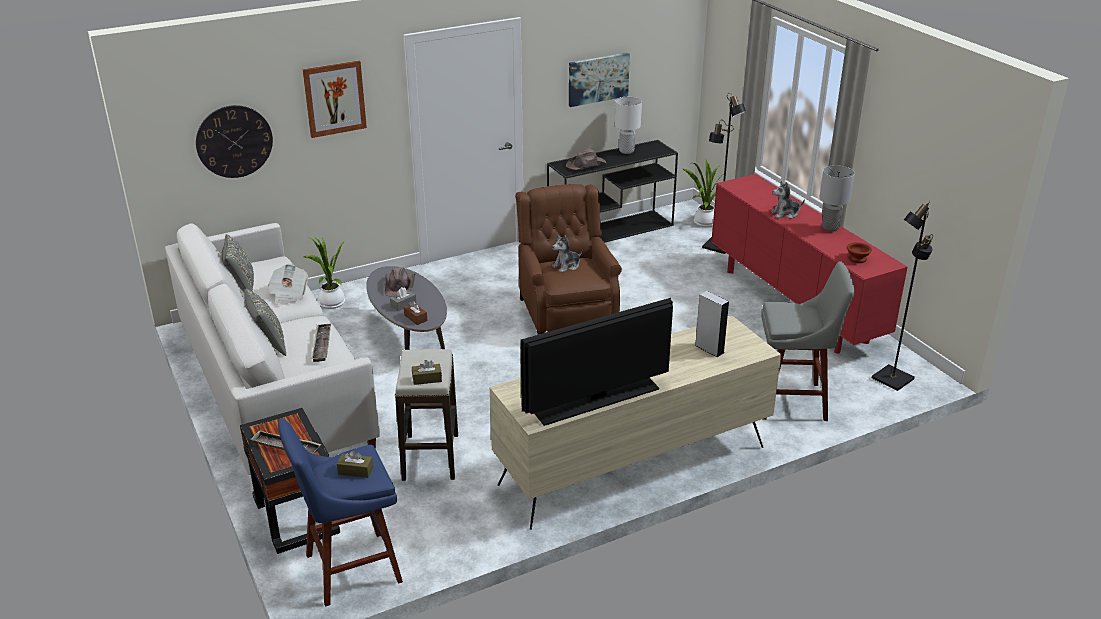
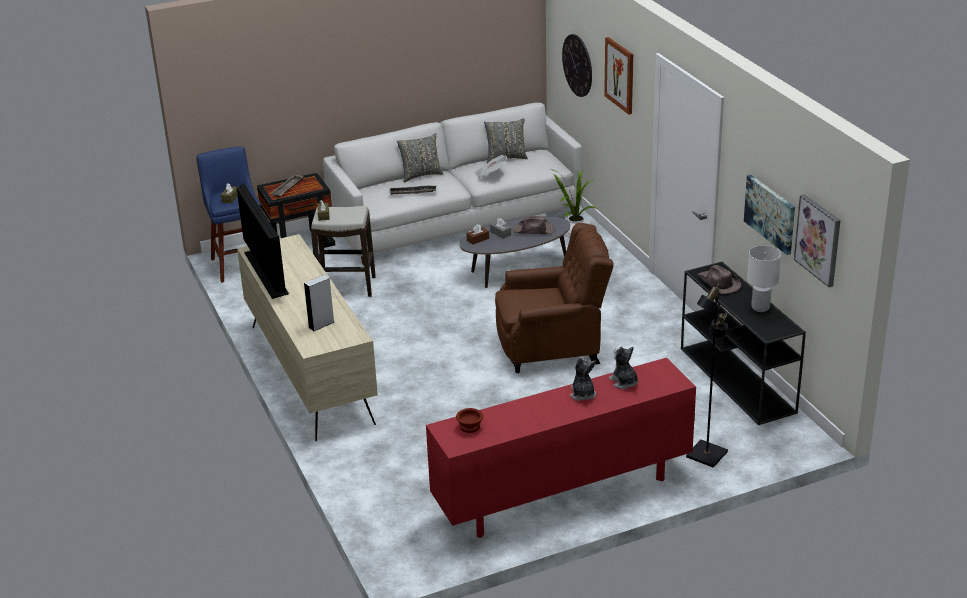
camera: 95 degrees right, 0 degrees up
plush toy [552,235,582,273] -> plush toy moved to [609,346,638,389]
potted plant [683,159,724,227] -> none
grey stool [761,261,855,421] -> none
grey table lamp [819,165,855,231] -> none
black floor lamp [872,201,933,391] -> none
none -> picture [794,194,841,287]

